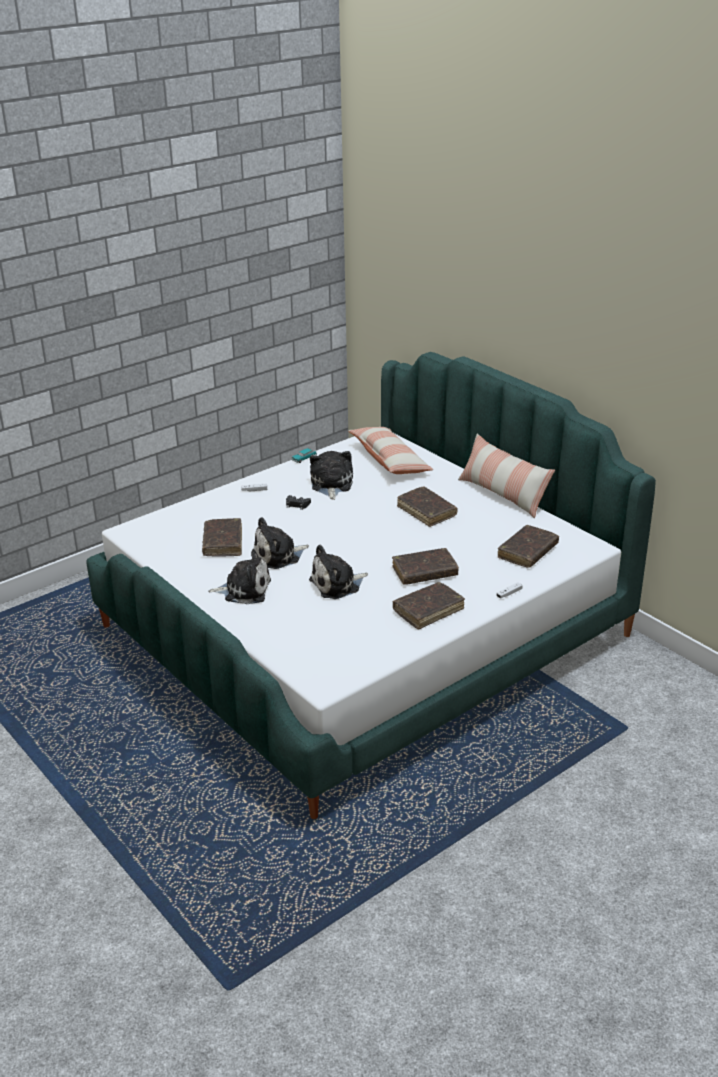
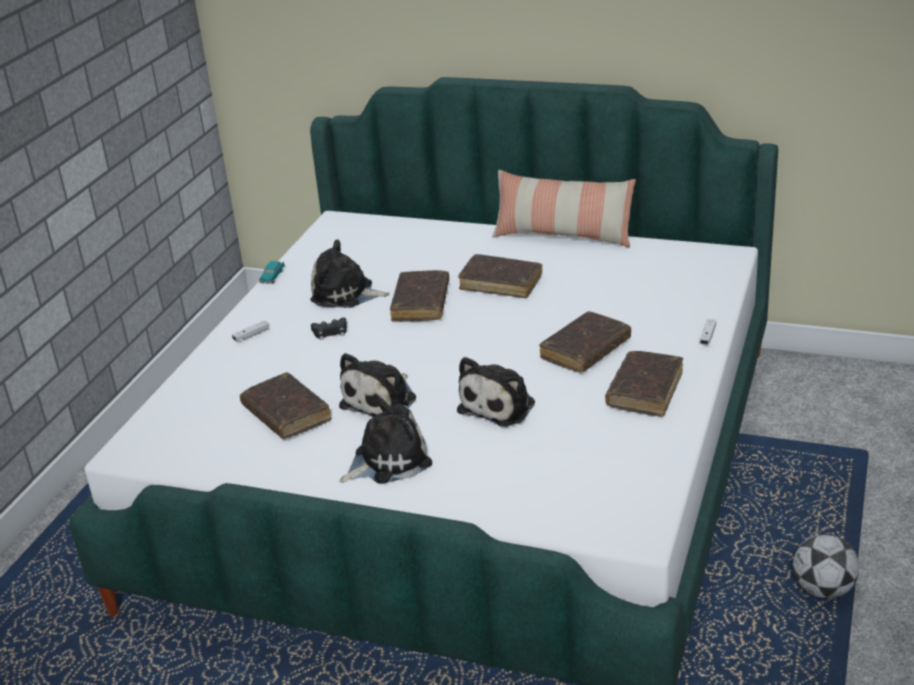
camera: 30 degrees left, 0 degrees up
plush toy [310,451,353,500] -> plush toy turned 45 degrees counterclockwise [310,239,390,308]
pillow [348,427,434,474] -> none
brown book [498,525,559,568] -> brown book moved to [390,270,449,322]
none -> football [793,534,859,599]

